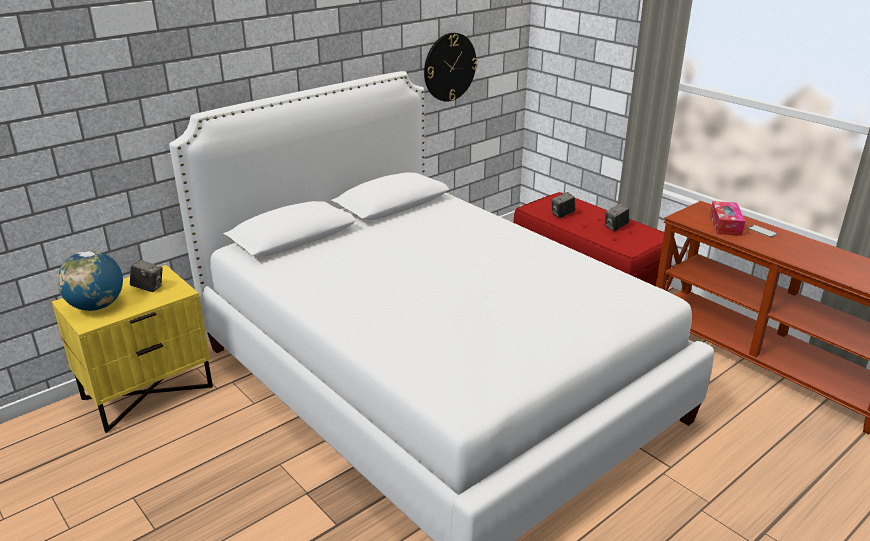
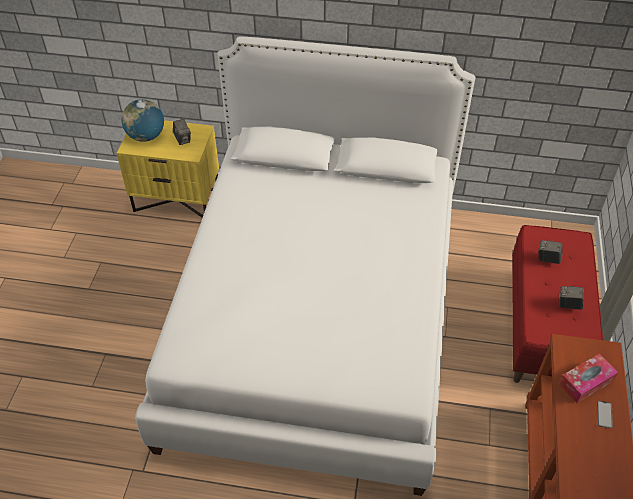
camera: 50 degrees right, 20 degrees up
wall clock [424,33,477,102] -> none

